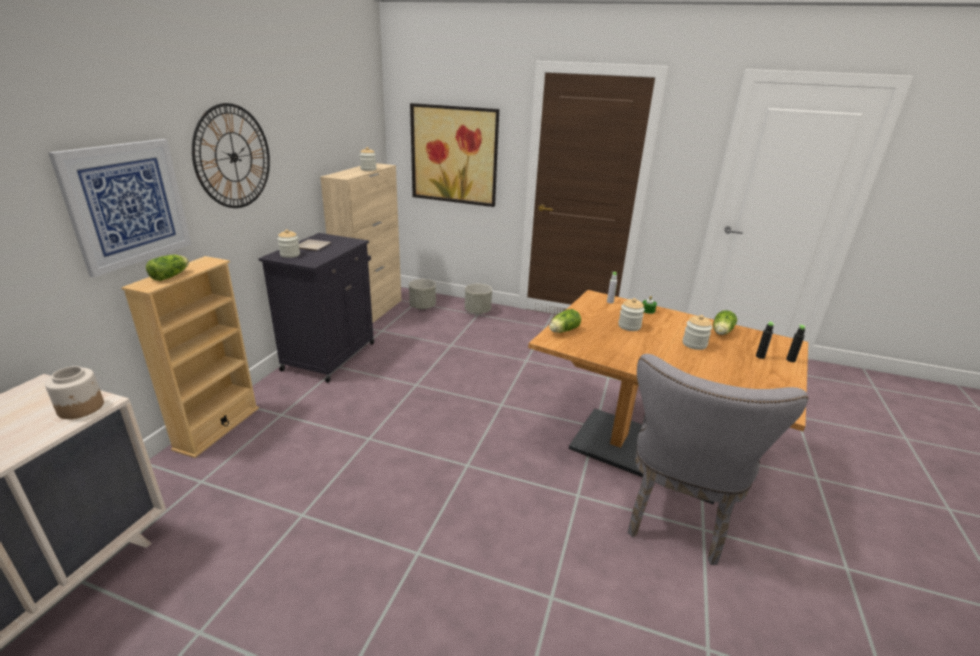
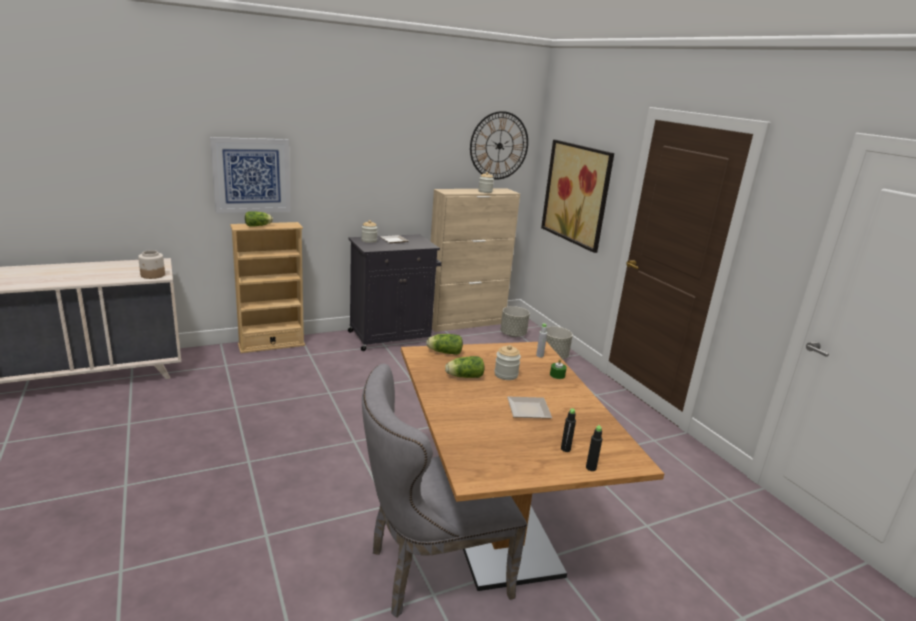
camera: 45 degrees right, 5 degrees down
wall clock [192,103,270,208] -> wall clock moved to [470,111,528,180]
jar [683,315,712,350] -> plate [507,397,552,419]
lettuce [713,310,737,335] -> lettuce moved to [445,356,485,378]

